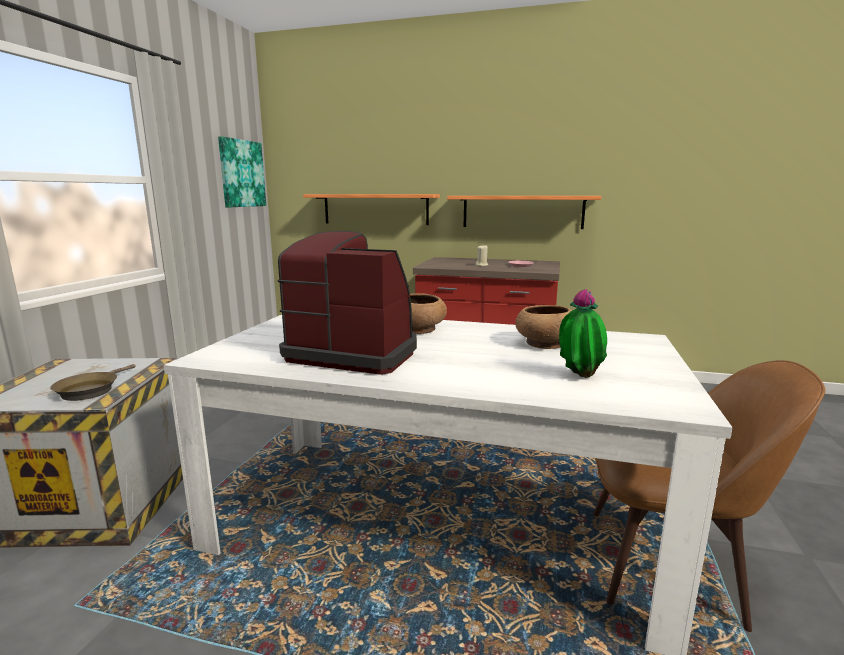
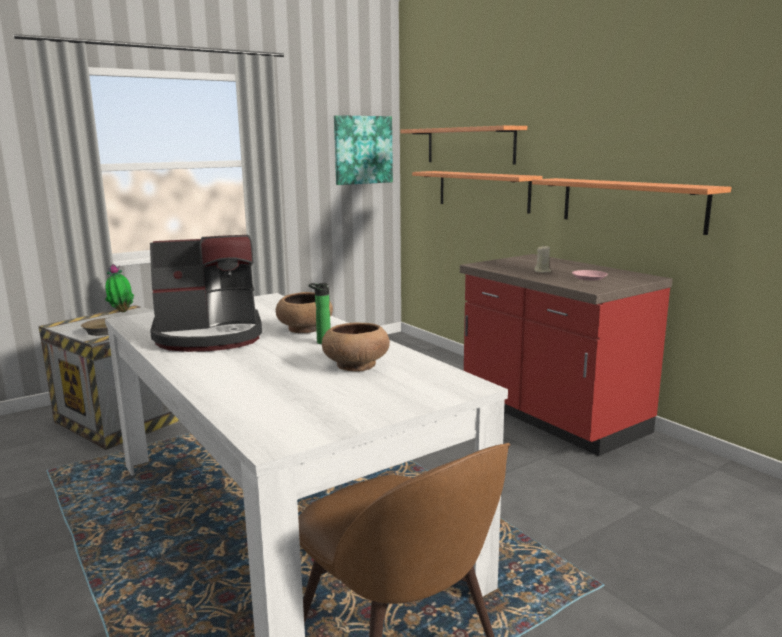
camera: 40 degrees right, 0 degrees up
coffee machine [277,231,417,375] -> coffee machine turned 105 degrees clockwise [150,235,262,352]
potted plant [559,289,607,378] -> potted plant moved to [105,264,134,312]
none -> bottle [309,283,331,344]
none -> shelf [401,126,527,165]

